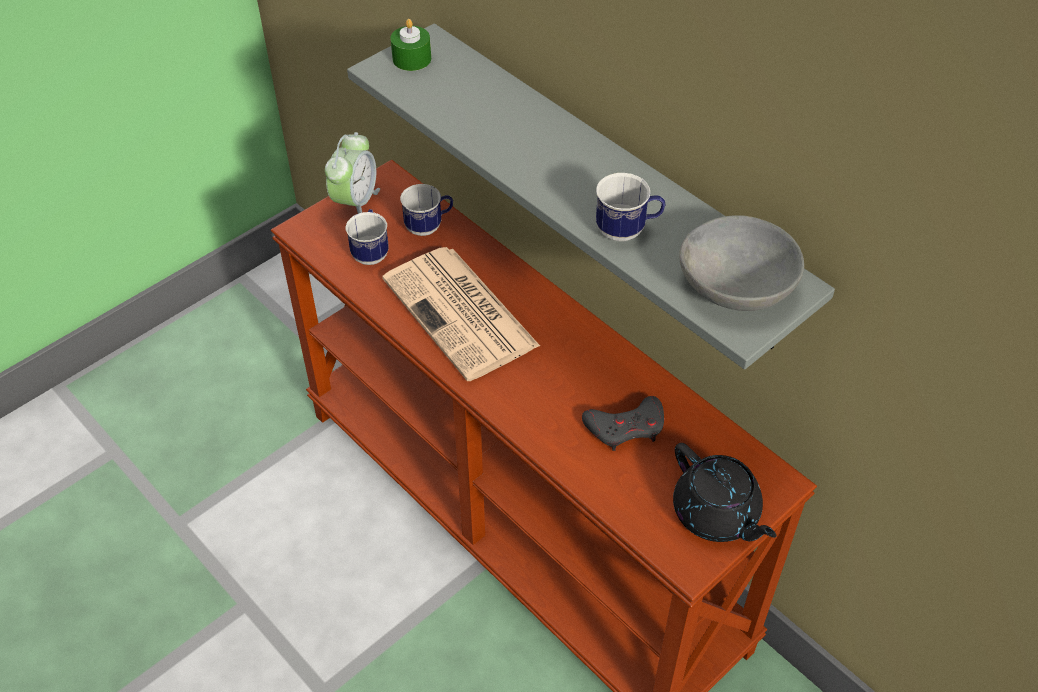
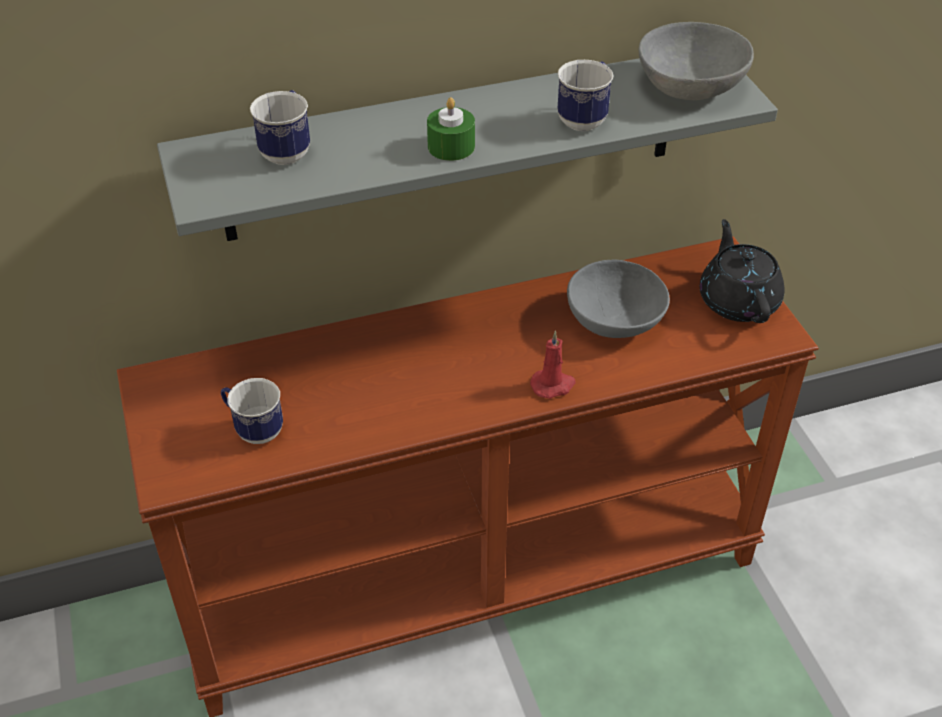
camera: 65 degrees left, 5 degrees down
alarm clock [325,132,380,214] -> none
newspaper [382,247,540,381] -> none
green candle [390,19,431,71] -> green candle moved to [427,97,475,161]
mug [400,184,453,236] -> mug moved to [250,90,310,165]
grey game controller [582,396,664,451] -> grey bowl [567,259,670,338]
black teapot [673,443,776,542] -> black teapot turned 90 degrees counterclockwise [700,219,784,323]
none -> red candle [530,331,576,399]

